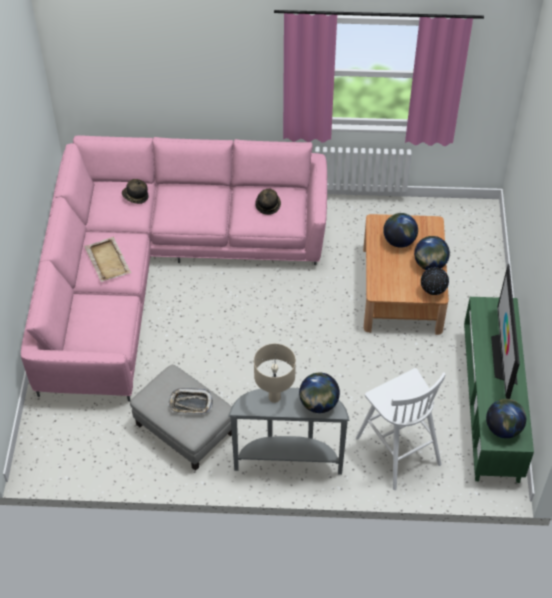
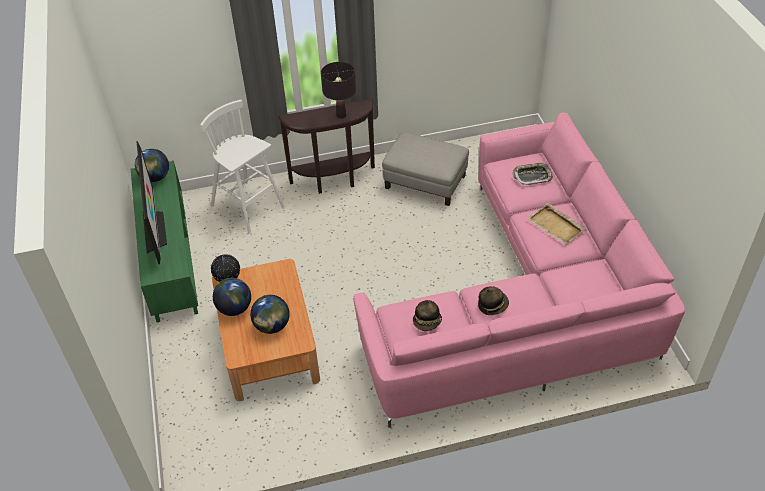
camera: 165 degrees right, 5 degrees down
hat [122,179,149,204] -> hat moved to [478,286,509,315]
tray [169,388,213,414] -> tray moved to [512,162,553,185]
grey console table [228,388,350,475] -> brown console table [278,99,375,194]
beige table lamp [254,344,296,403] -> black table lamp [321,62,356,119]
globe [299,373,340,413] -> none

